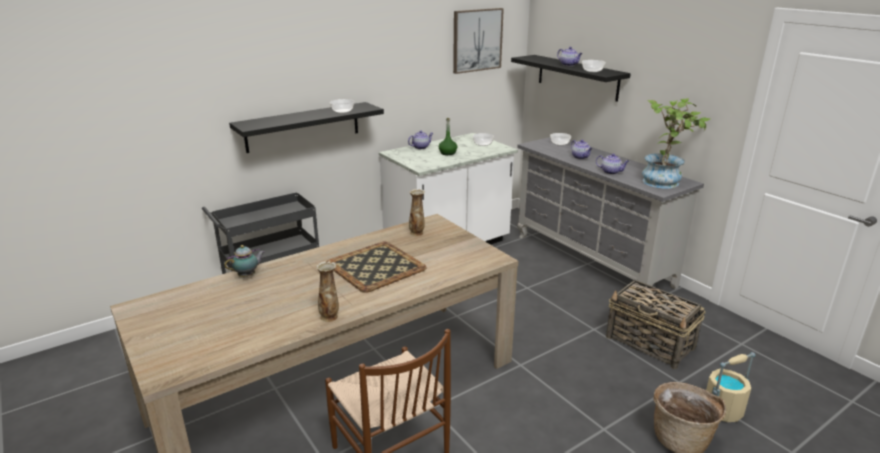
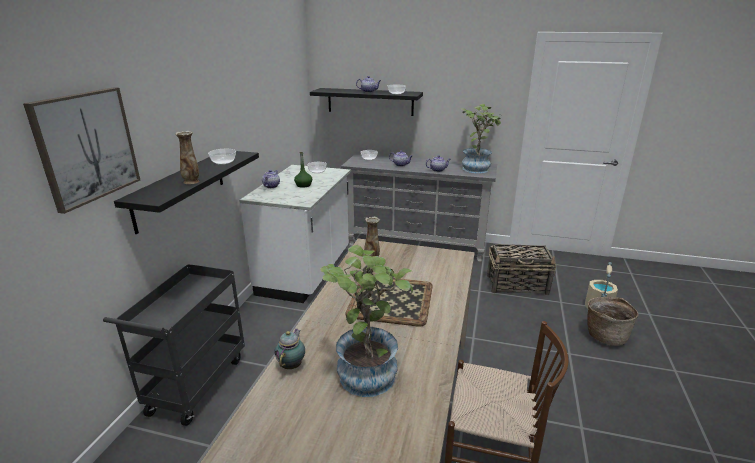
camera: 40 degrees left, 0 degrees up
vase [316,262,339,322] -> vase moved to [176,131,199,184]
picture [453,8,504,74] -> picture moved to [23,87,140,214]
none -> potted plant [320,245,413,397]

